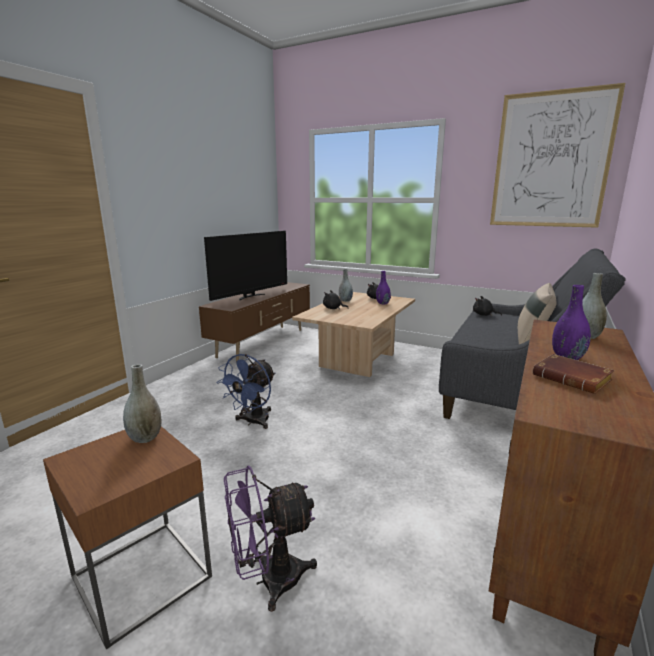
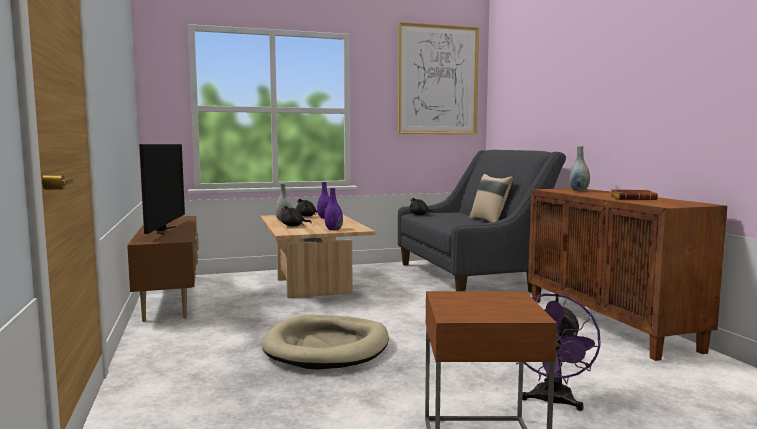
camera: 45 degrees left, 10 degrees down
grey vase [123,364,161,443] -> none
blue fan [217,354,275,429] -> beige dog bed [262,314,389,369]
purple vase [552,285,591,360] -> purple vase moved to [324,188,343,230]

